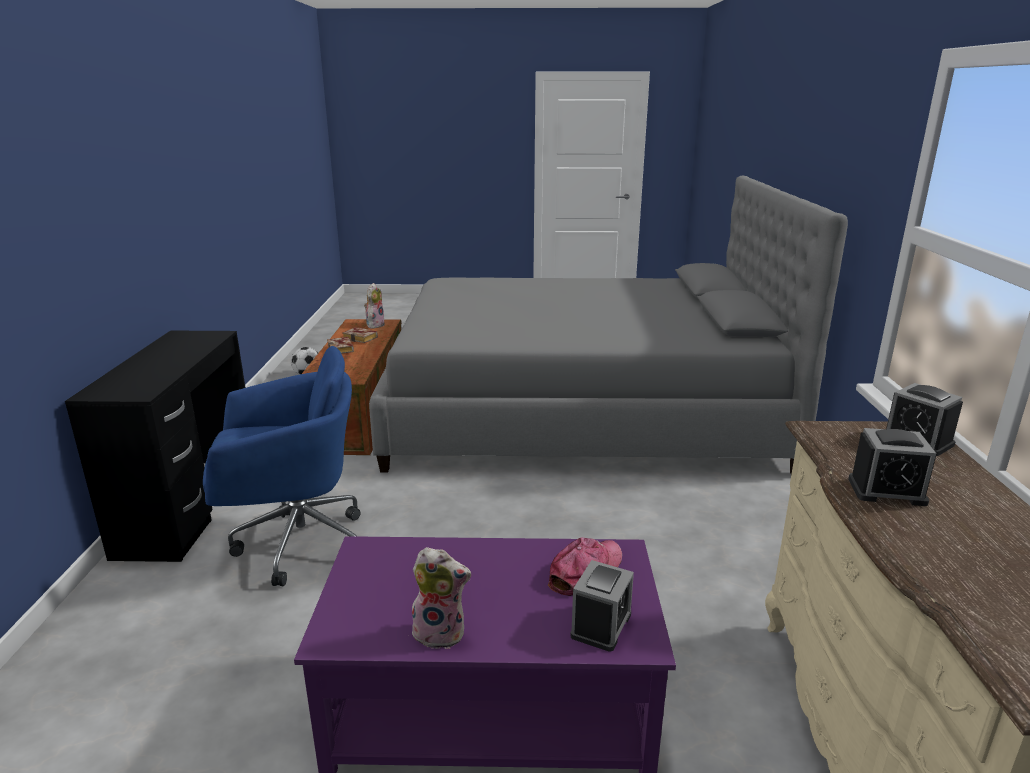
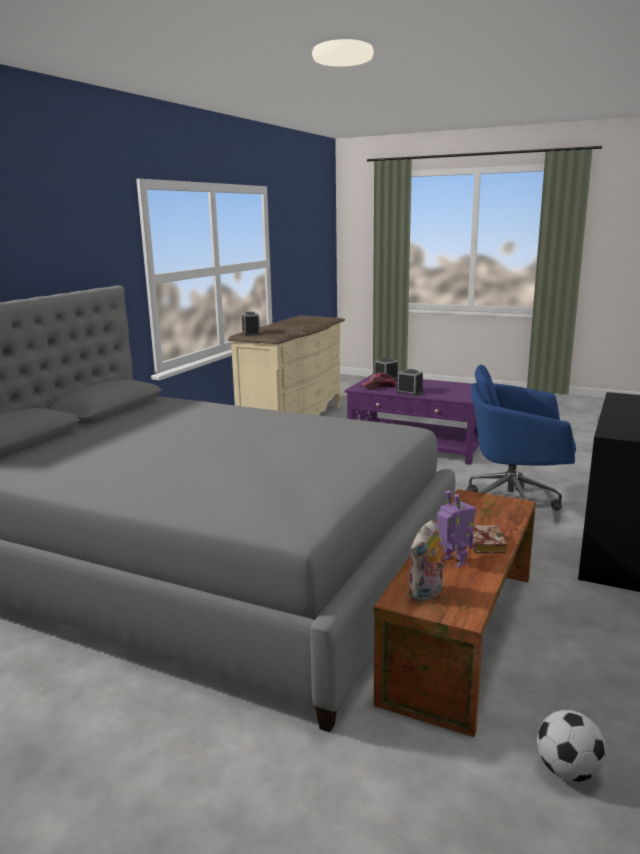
camera: 155 degrees left, 5 degrees down
book [342,327,378,343] -> toy robot [437,490,476,568]
plush toy [412,547,471,649] -> none
alarm clock [848,428,937,506] -> alarm clock moved to [396,369,424,396]

